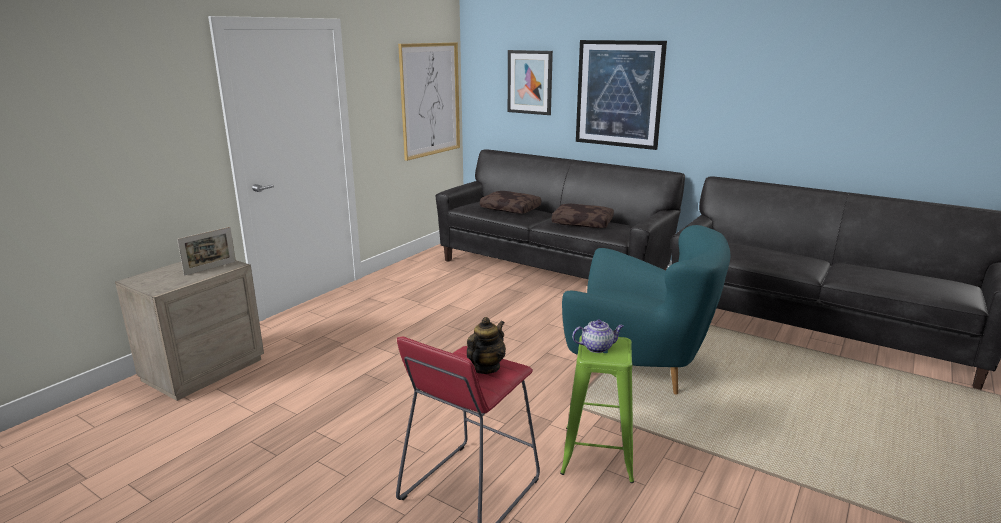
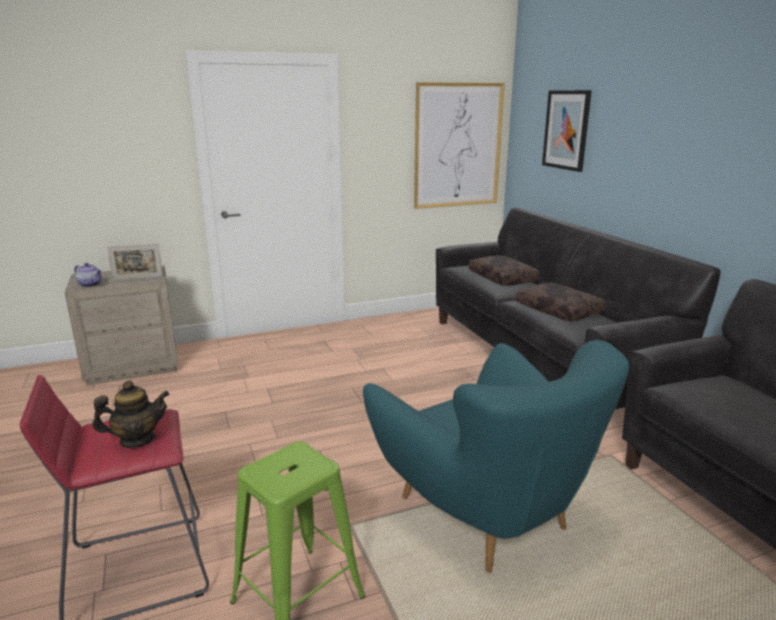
camera: 35 degrees right, 0 degrees up
teapot [572,320,624,353] -> teapot moved to [74,263,102,287]
picture [576,40,667,150] -> none

